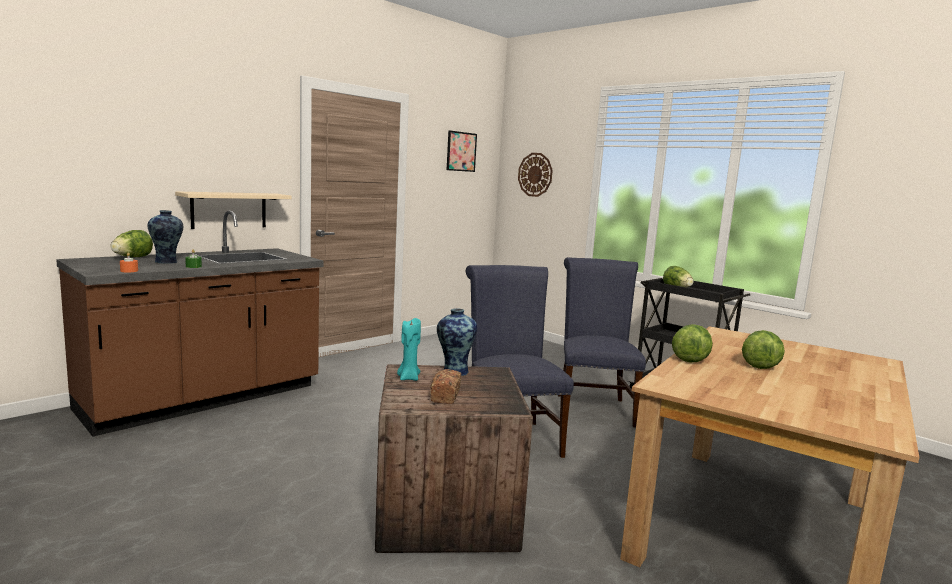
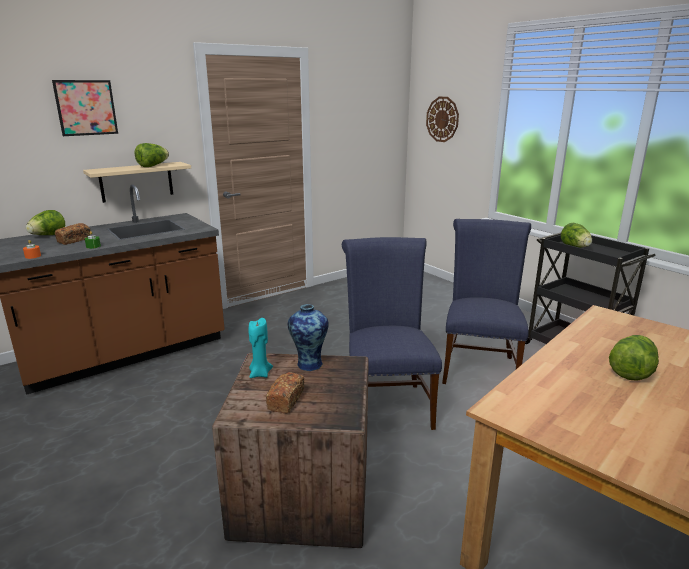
camera: 10 degrees right, 10 degrees up
vase [148,210,183,264] -> bread [55,223,90,245]
picture [447,130,477,172] -> picture moved to [52,80,118,136]
lettuce [672,324,713,363] -> lettuce moved to [134,143,169,167]

